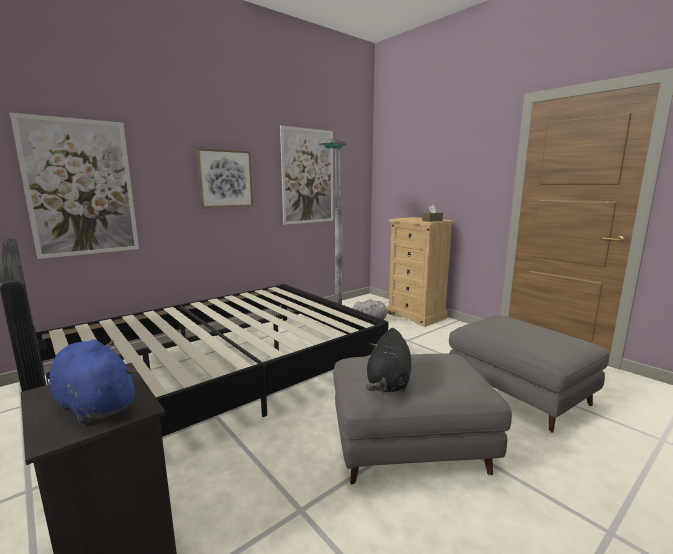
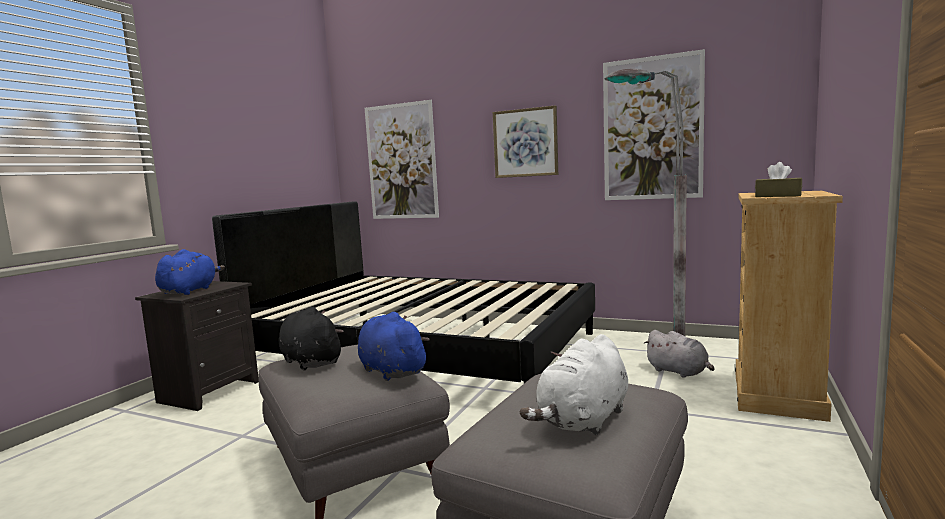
camera: 65 degrees right, 5 degrees down
black plush toy [366,328,411,392] -> black plush toy turned 60 degrees clockwise [279,306,343,370]
none -> blue plush toy [358,312,430,381]
none -> white plush toy [520,334,628,435]

